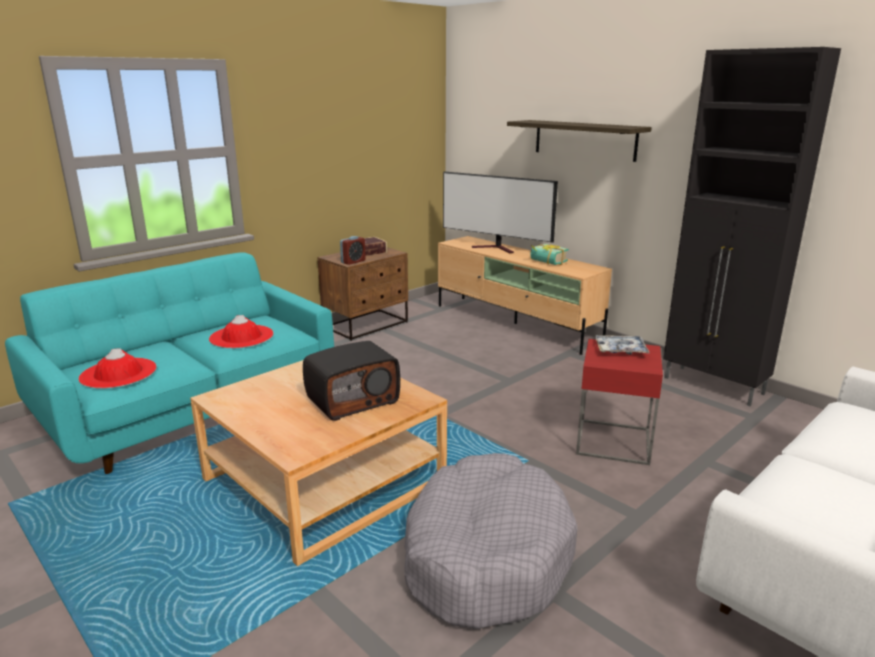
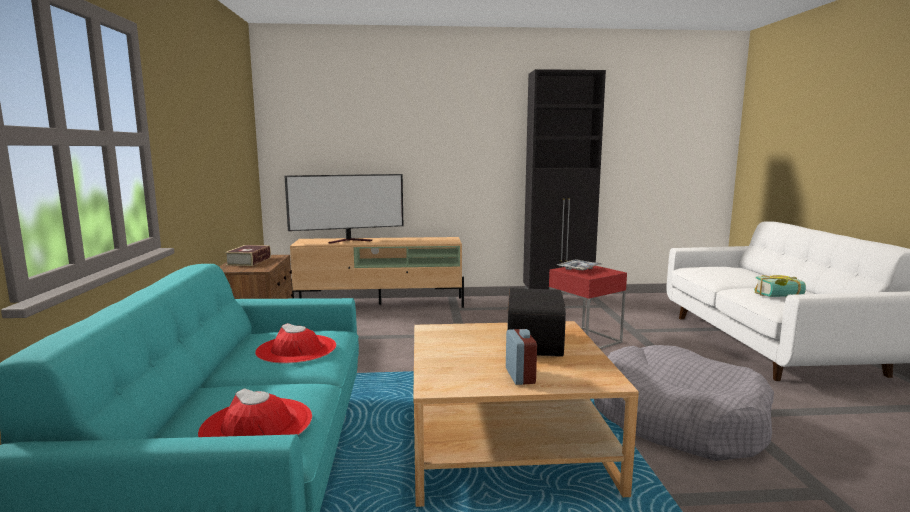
camera: 50 degrees left, 10 degrees down
alarm clock [340,236,366,265] -> alarm clock moved to [506,329,537,385]
shelf [507,120,652,162] -> none
book [531,244,569,265] -> book moved to [754,275,806,297]

